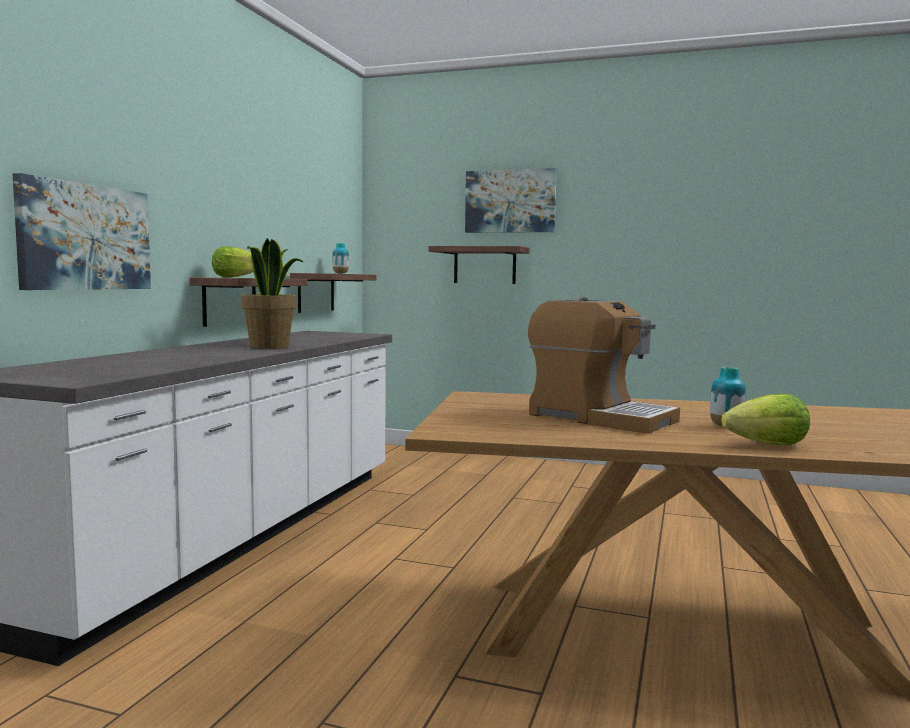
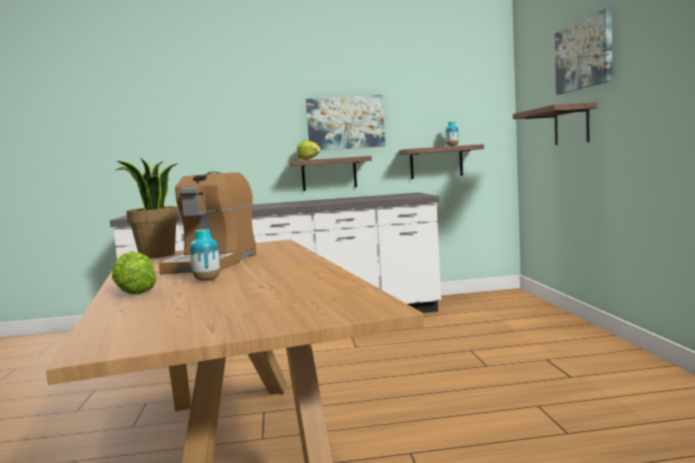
camera: 65 degrees right, 0 degrees up
picture [12,173,151,290] -> picture moved to [306,95,385,150]
potted plant [241,238,303,349] -> potted plant moved to [116,157,179,258]

